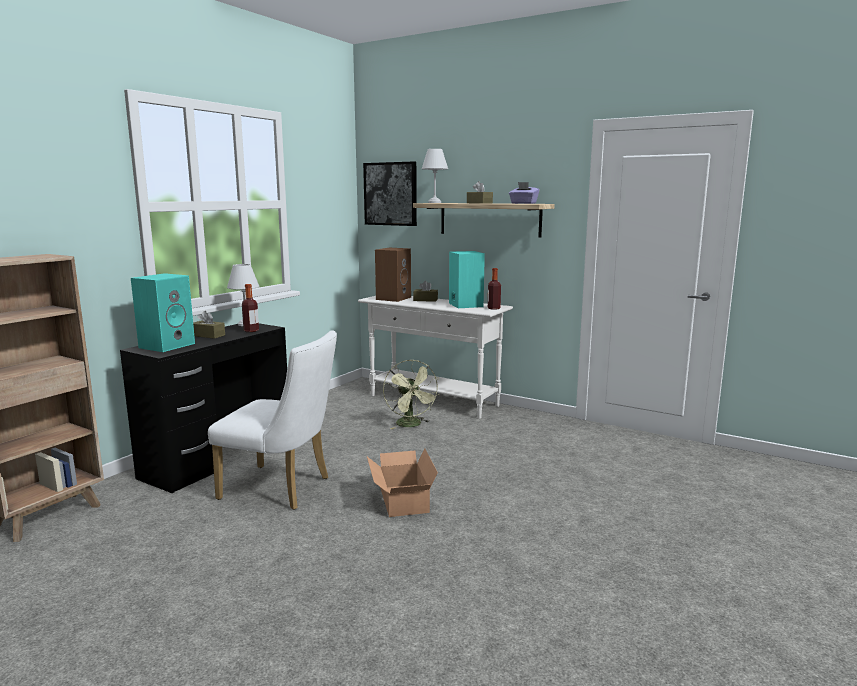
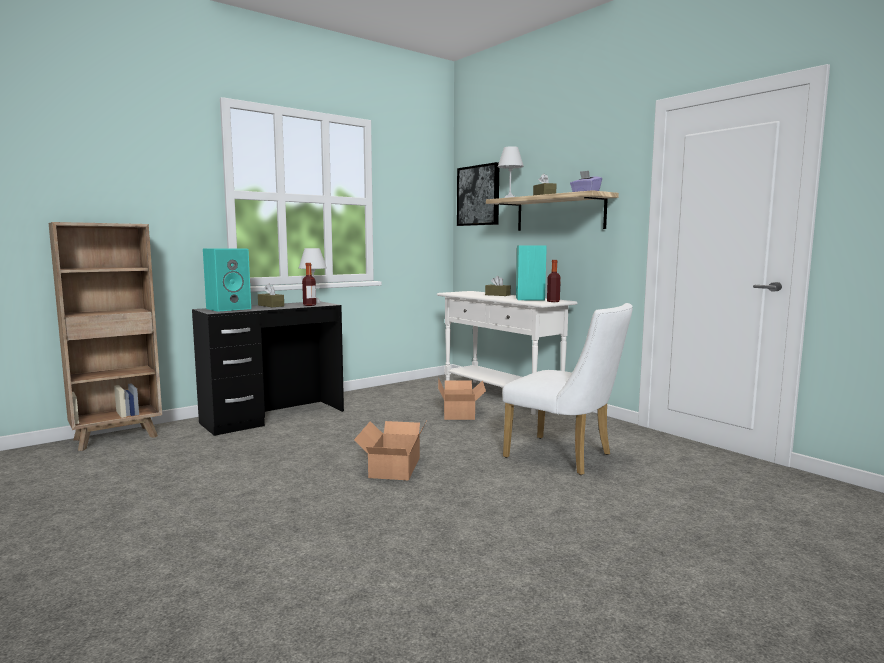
camera: 20 degrees right, 5 degrees down
white chair [208,330,337,510] -> white chair moved to [503,303,633,475]
brown speaker [375,248,411,302] -> none
green fan [383,360,440,429] -> cardboard box [438,378,486,420]

